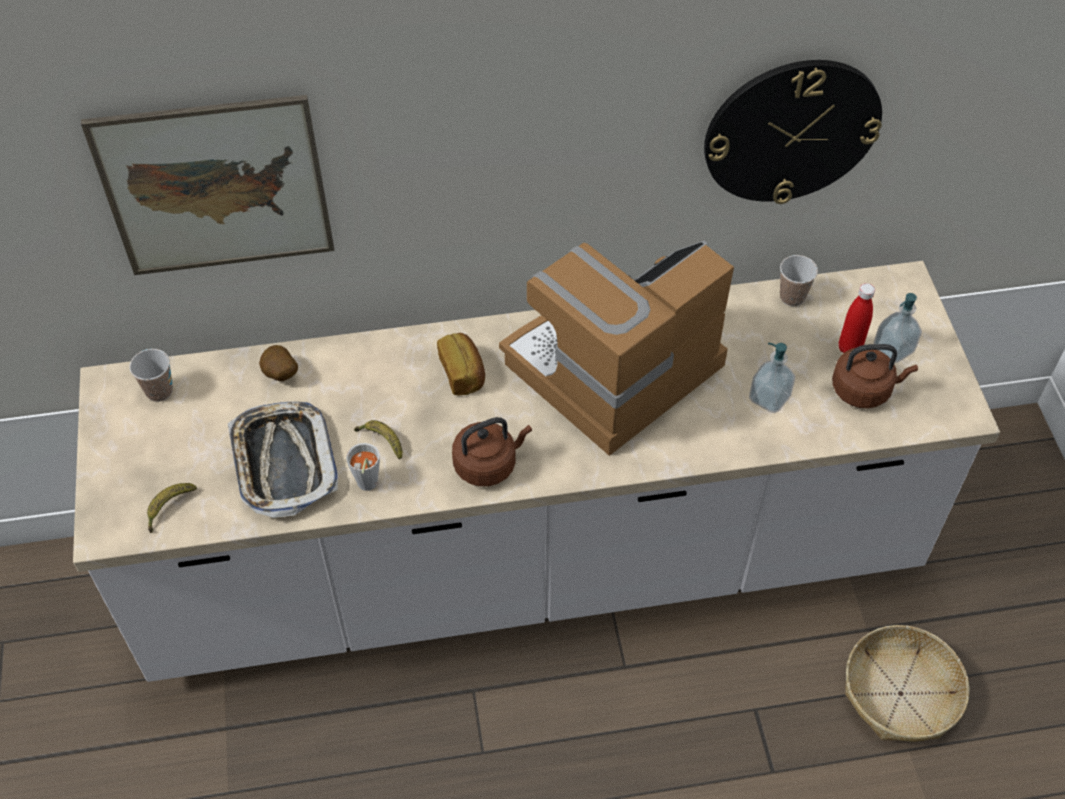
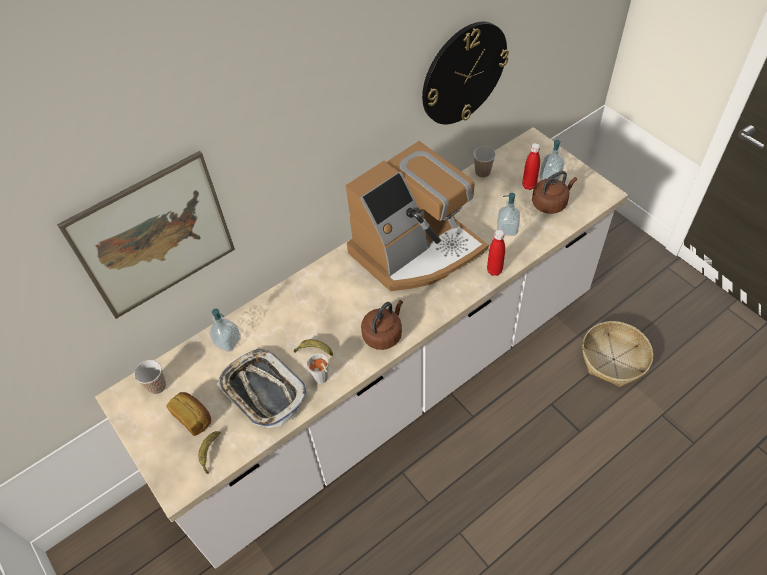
camera: 25 degrees left, 0 degrees up
potato [259,345,298,381] -> soap dispenser [209,309,241,352]
bread [437,333,485,395] -> bread moved to [166,392,211,436]
coffee machine [499,241,734,456] -> coffee machine turned 150 degrees counterclockwise [346,141,489,291]
none -> red bottle [487,229,505,276]

